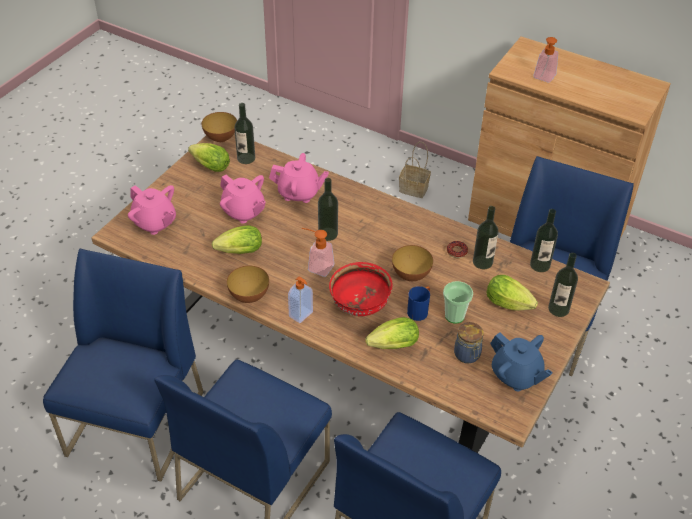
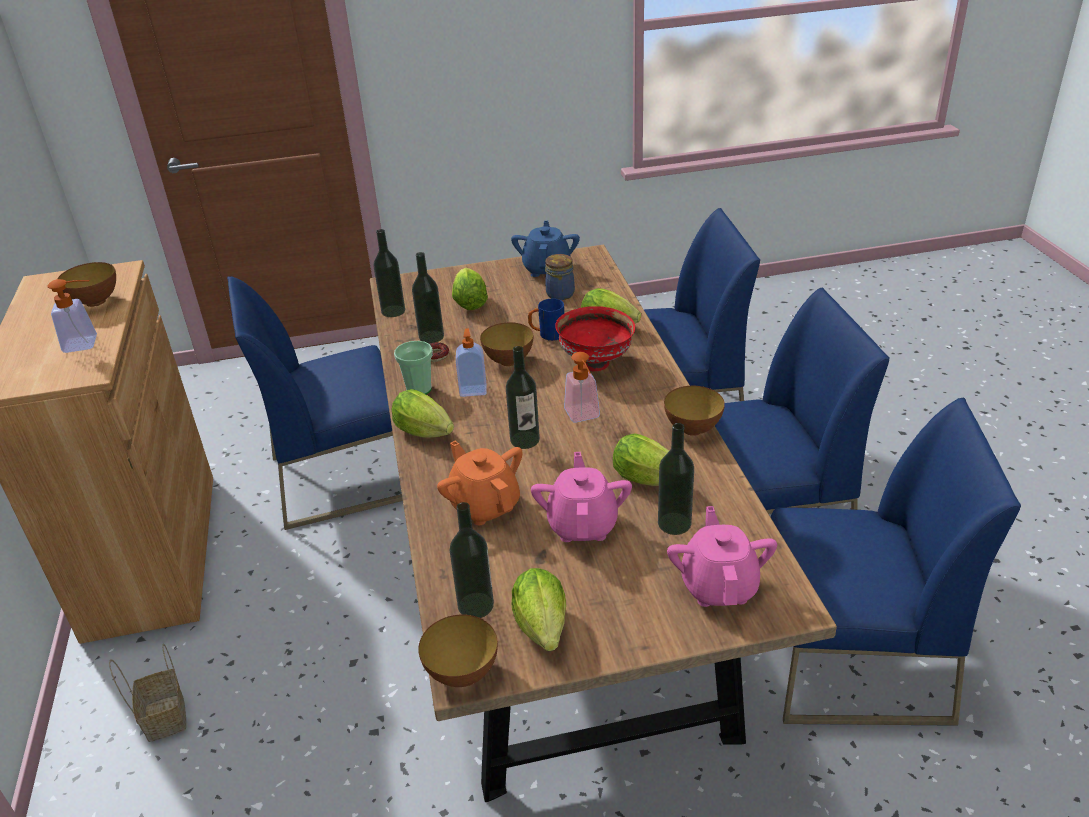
camera: 130 degrees left, 10 degrees down
blue chair [43,249,204,481] -> blue chair turned 150 degrees counterclockwise [771,398,1021,726]
pink teapot [269,153,329,203] -> orange teapot [437,441,522,525]
soap dispenser [288,276,313,323] -> soap dispenser moved to [456,328,487,397]
cup [443,281,473,324] -> cup moved to [394,341,433,394]
bottle [548,253,578,317] -> bottle moved to [658,423,694,535]
none -> bowl [58,262,116,307]
none -> lettuce [392,389,454,438]

